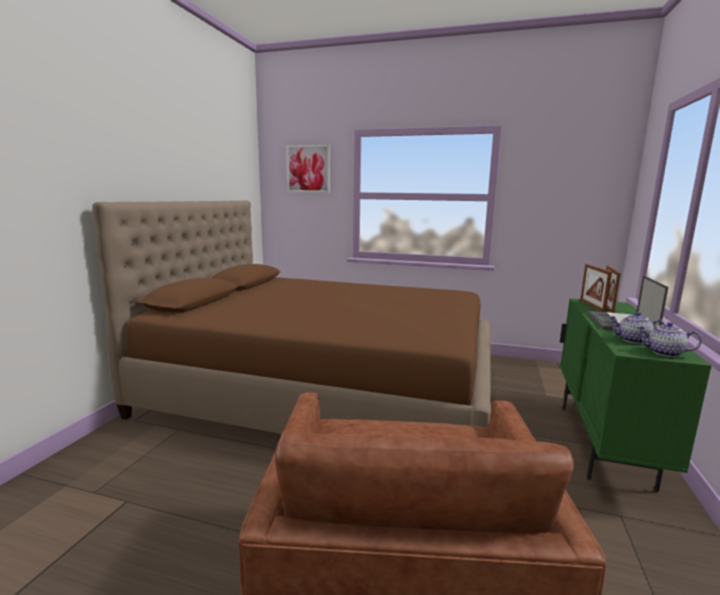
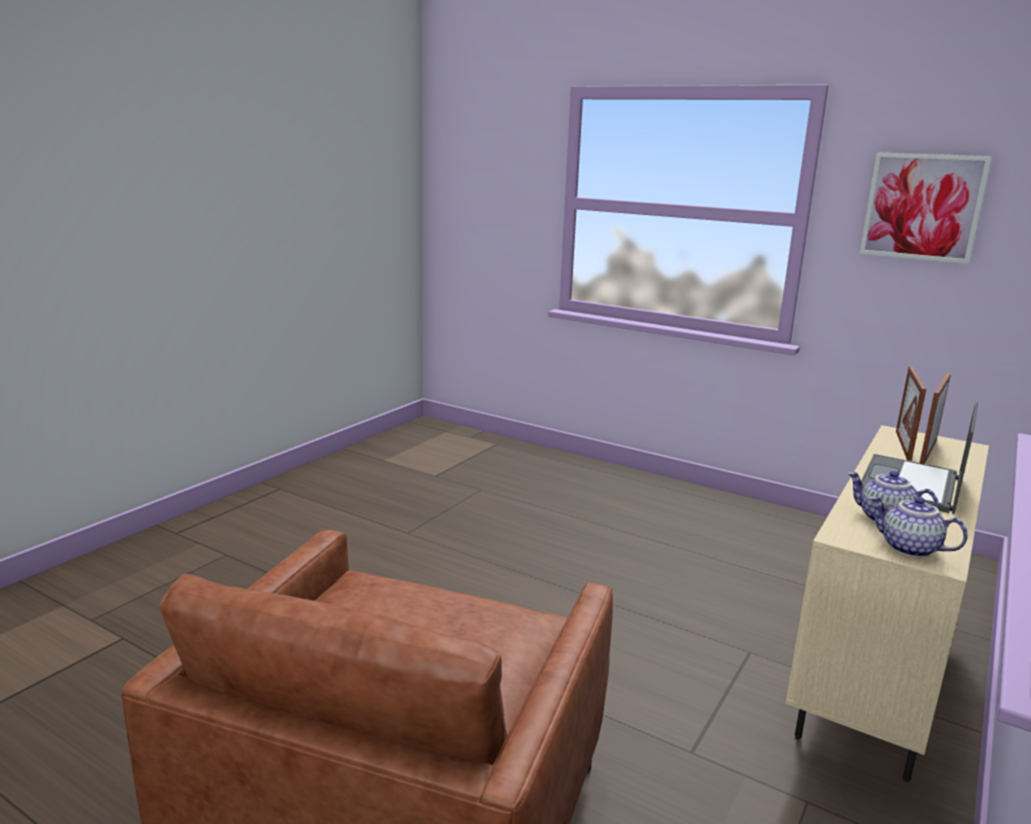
camera: 15 degrees right, 5 degrees up
brown bed [92,200,491,434] -> none
picture [286,145,330,193] -> picture moved to [859,152,992,264]
green cabinet [560,298,711,492] -> beige cabinet [785,425,989,782]

